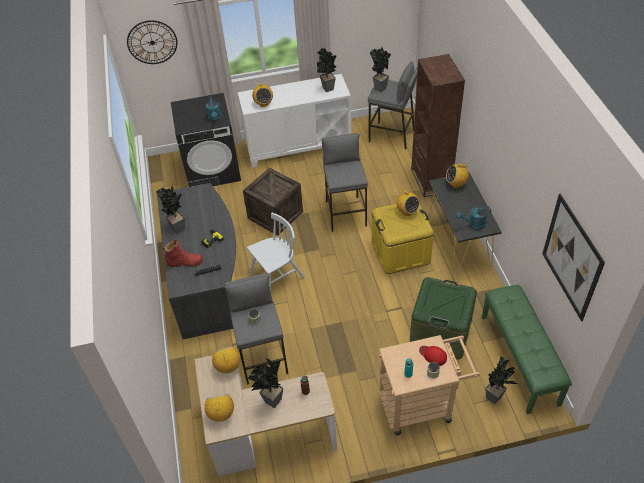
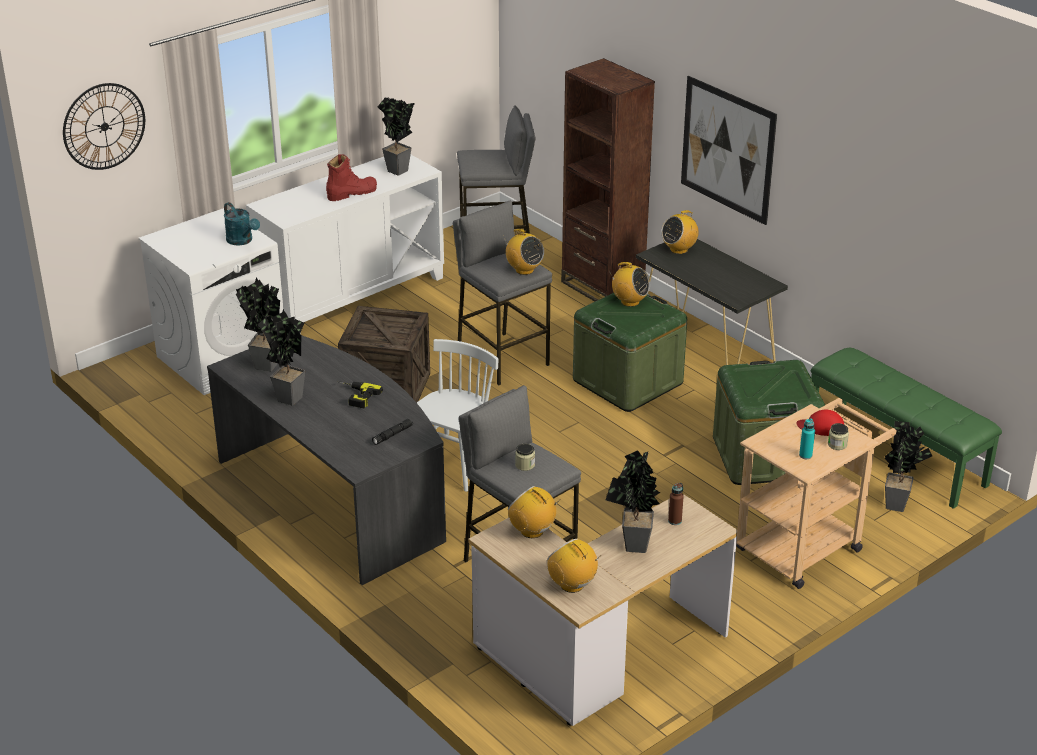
camera: 30 degrees left, 15 degrees down
red boot [163,240,203,267] -> red boot moved to [326,154,377,201]
black washing machine [171,93,241,187] -> white washing machine [139,208,283,395]
radio [252,82,273,107] -> radio moved to [503,229,544,275]
potted plant [370,48,391,92] -> potted plant moved to [235,278,280,371]
yellow storage box [372,204,434,274] -> green storage box [573,293,687,412]
turquoise watering can [456,206,491,230] -> none
picture [542,193,605,321] -> picture moved to [681,76,777,225]

